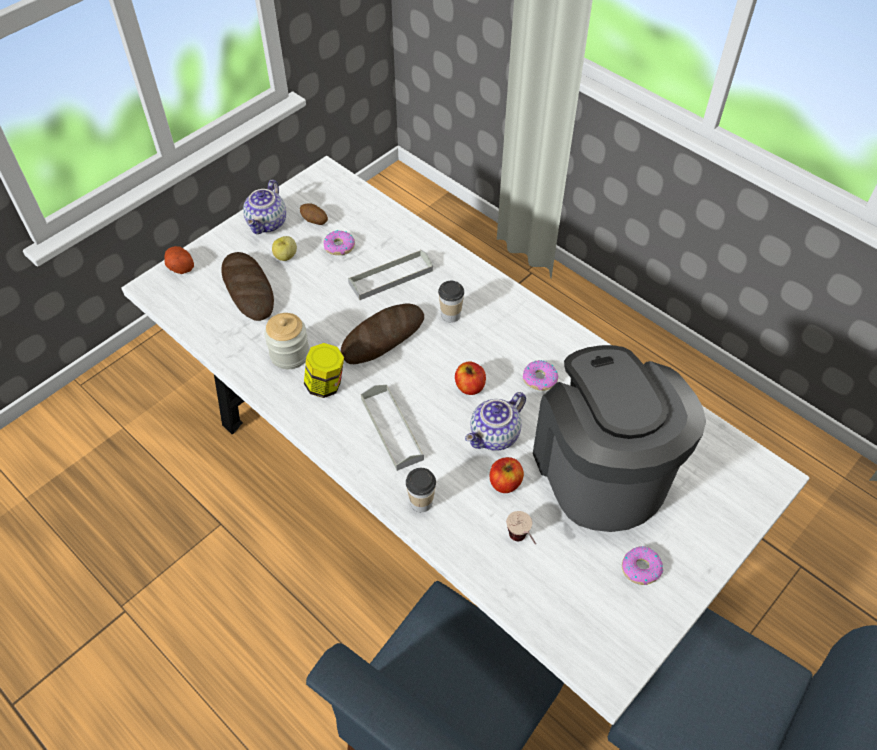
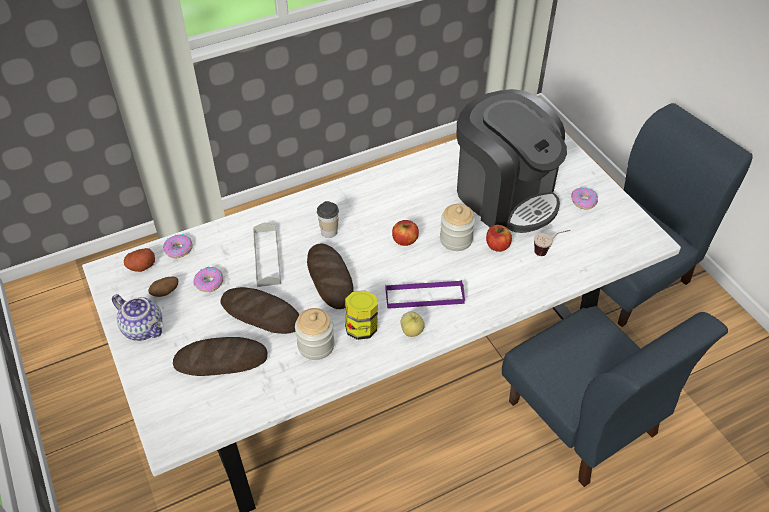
camera: 70 degrees left, 5 degrees down
potato [164,246,194,274] -> potato moved to [124,248,155,272]
apple [272,236,297,261] -> apple moved to [400,311,425,337]
grey tray [361,385,424,471] -> purple tray [386,280,465,309]
cup [406,468,436,512] -> none
teapot [465,392,526,451] -> jar [440,204,475,251]
donut [523,360,559,391] -> donut moved to [163,234,193,258]
coffee machine [533,345,706,532] -> coffee machine turned 135 degrees counterclockwise [456,89,567,233]
none -> bread [221,287,299,334]

